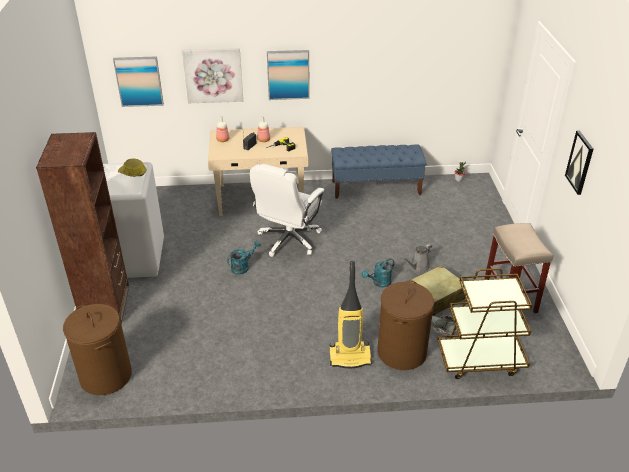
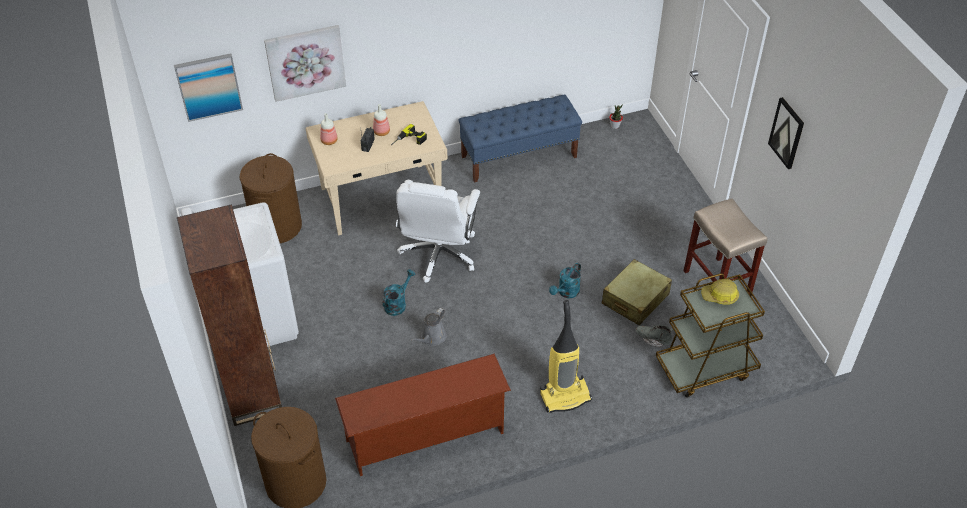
camera: 15 degrees left, 10 degrees up
hard hat [118,159,146,177] -> hard hat moved to [701,279,739,305]
picture [267,50,310,100] -> none
brown laundry basket [377,280,434,370] -> brown laundry basket moved to [240,153,302,243]
grey watering can [402,244,432,272] -> grey watering can moved to [411,308,447,346]
none -> brown shoe rack [335,354,511,476]

